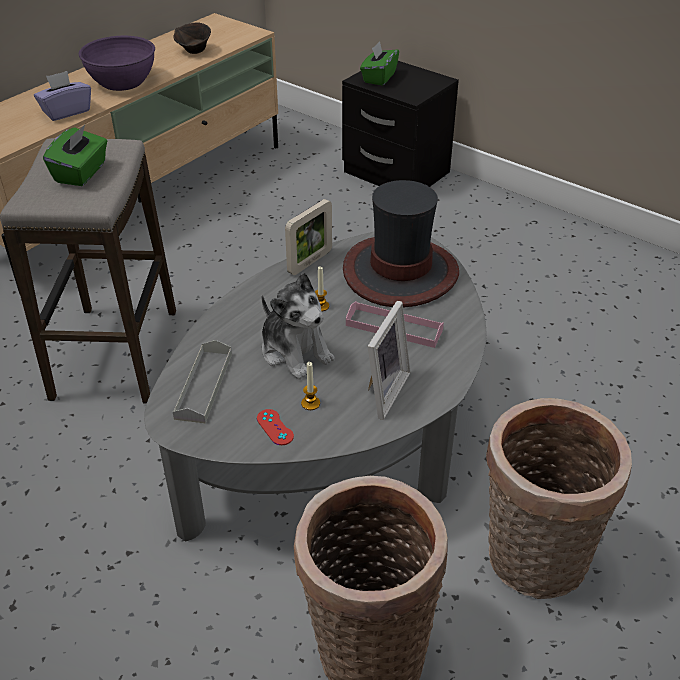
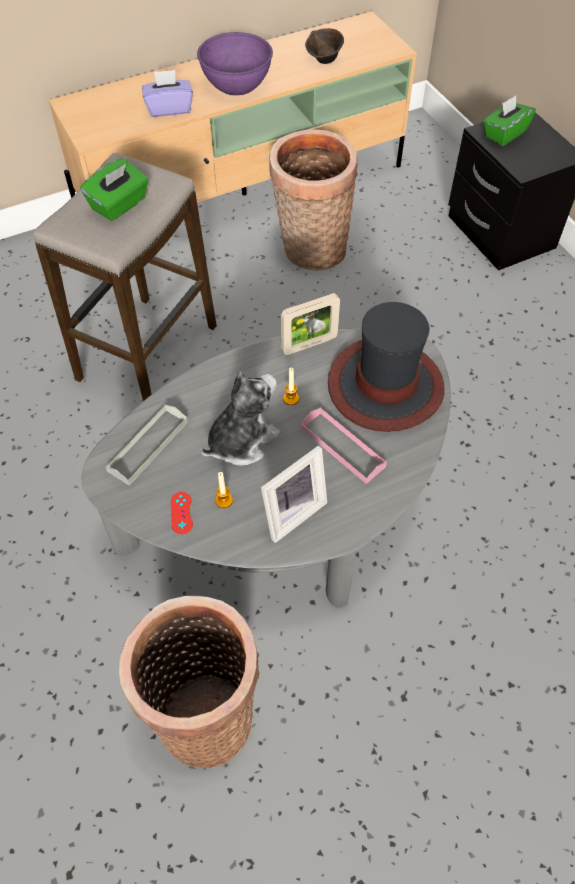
camera: 25 degrees right, 15 degrees up
plush toy [261,272,335,380] -> plush toy turned 120 degrees counterclockwise [201,371,280,466]
basket [486,398,632,599] -> basket moved to [269,130,358,270]

